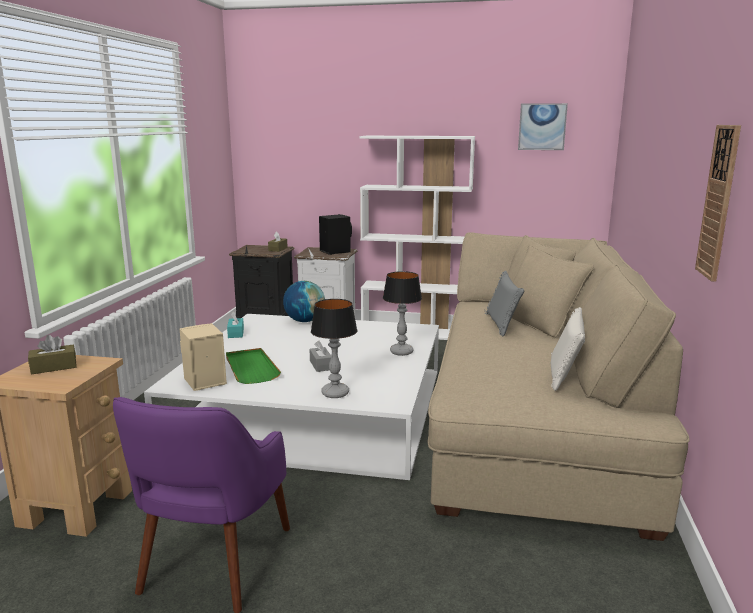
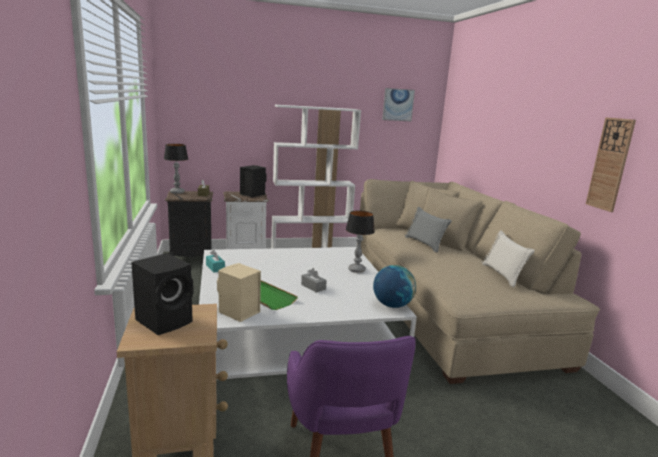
camera: 25 degrees left, 0 degrees up
brown tissue box [28,335,77,375] -> black speaker [131,253,194,335]
globe [283,281,325,322] -> globe moved to [373,265,416,308]
table lamp [311,299,357,398] -> table lamp moved to [164,144,188,194]

